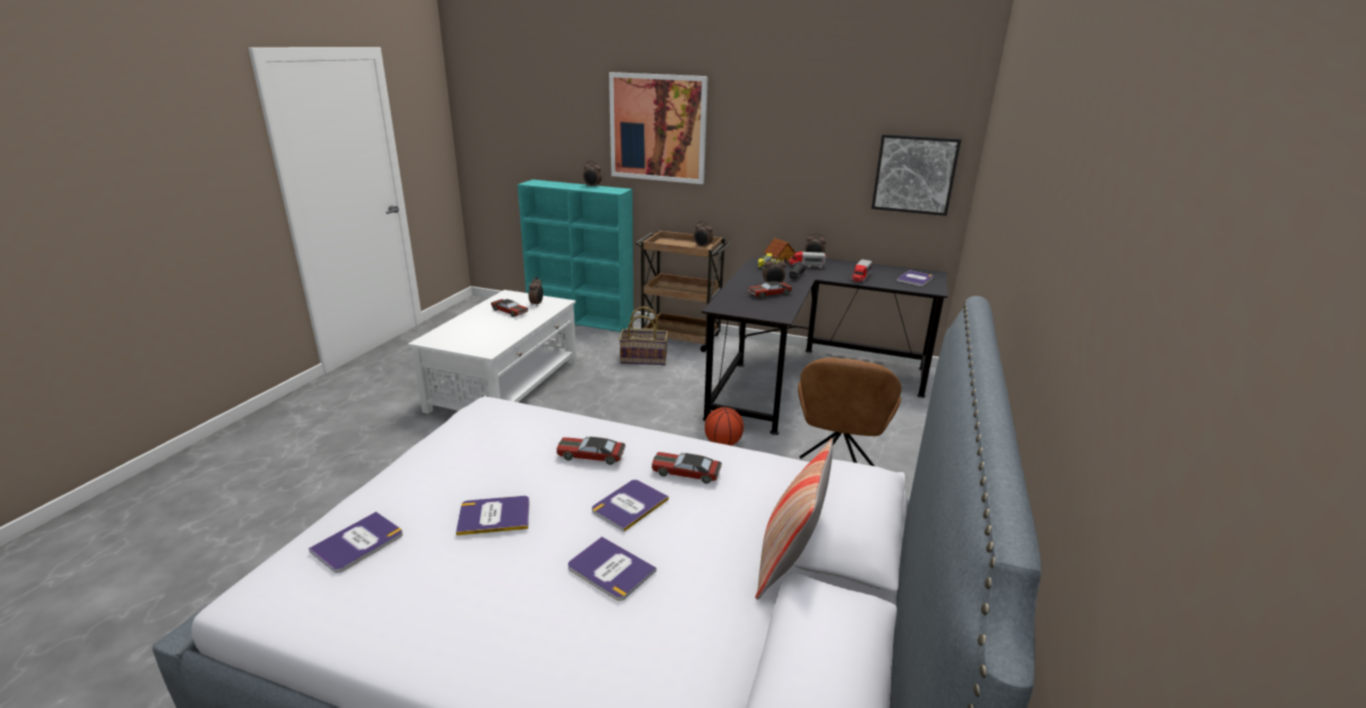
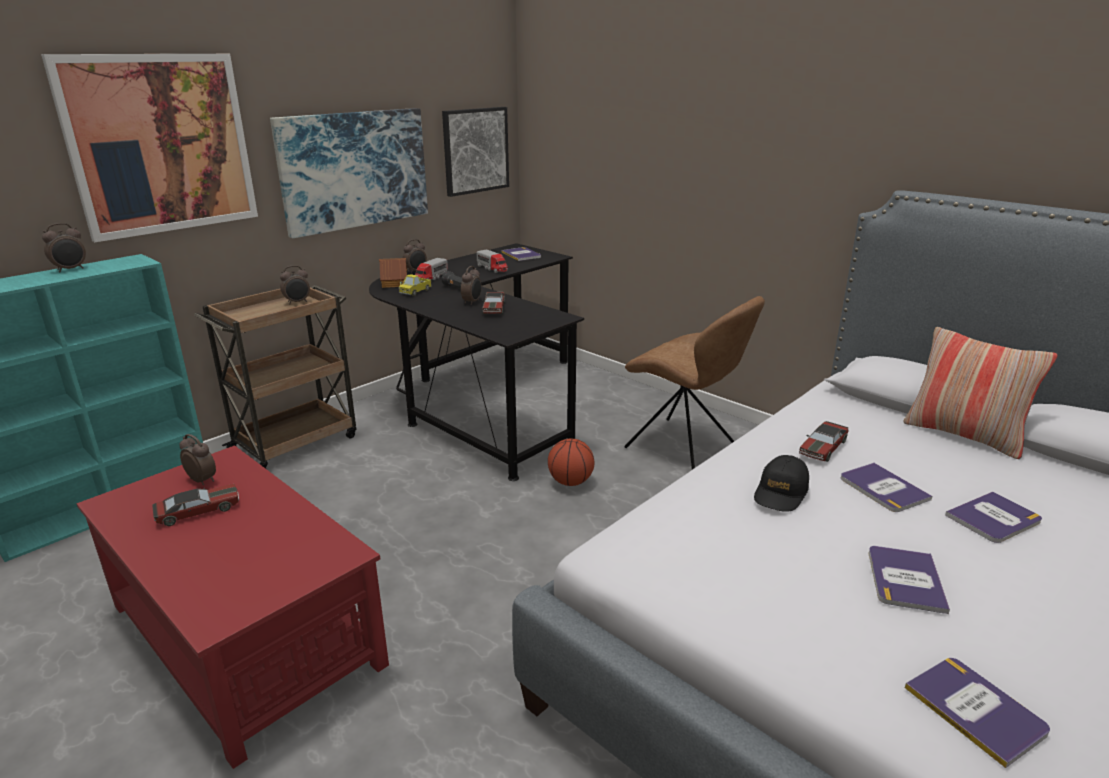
camera: 65 degrees left, 0 degrees up
white coffee table [408,290,576,414] -> red coffee table [77,445,389,769]
toy car [556,437,625,465] -> black cap [754,455,809,512]
basket [619,306,668,365] -> none
none -> picture [270,108,428,238]

